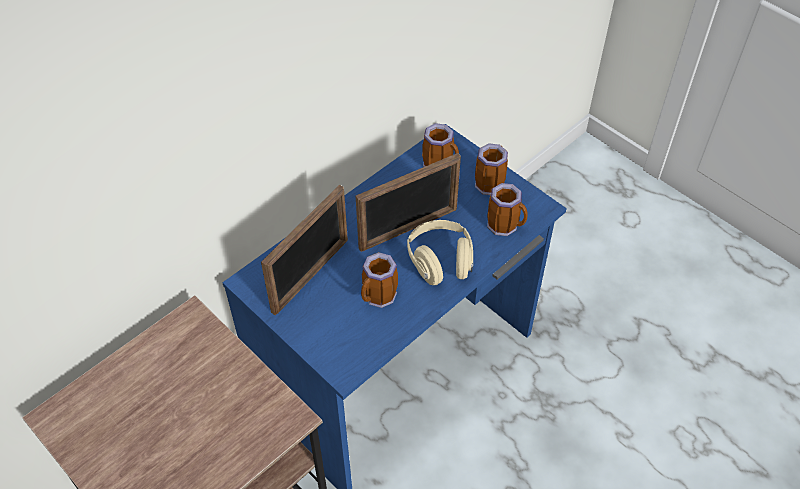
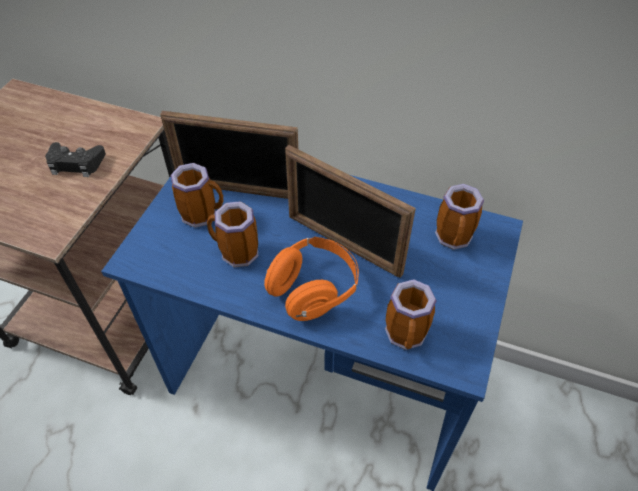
camera: 65 degrees right, 0 degrees up
beige headphones [407,220,473,285] -> orange headphones [264,237,359,321]
mug [475,143,508,195] -> mug moved to [170,163,223,228]
none -> black game controller [45,142,106,177]

